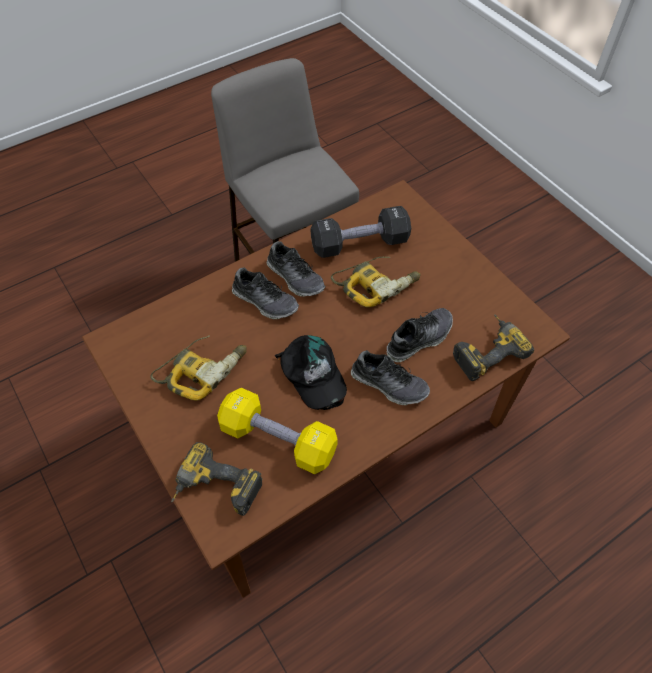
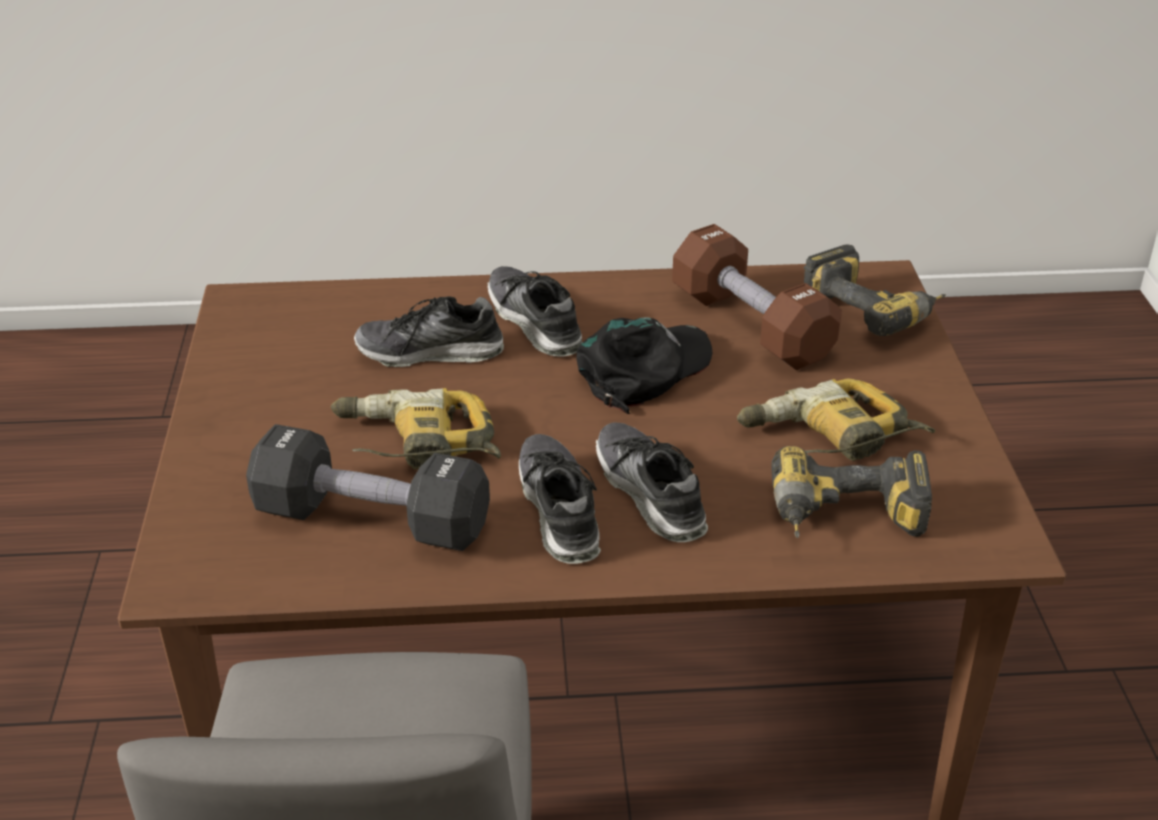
camera: 150 degrees left, 20 degrees down
yellow dumbbell [217,388,338,474] -> brown dumbbell [672,224,842,370]
black cap [275,335,347,410] -> black cap turned 45 degrees clockwise [577,317,712,414]
power drill [453,314,534,381] -> power drill moved to [771,446,932,538]

